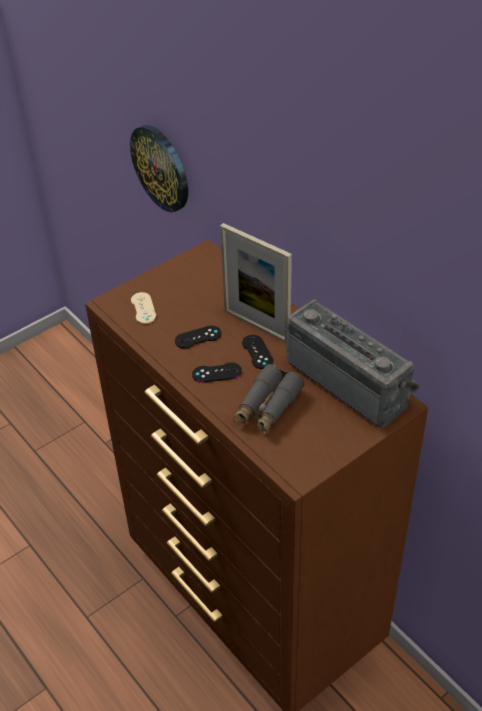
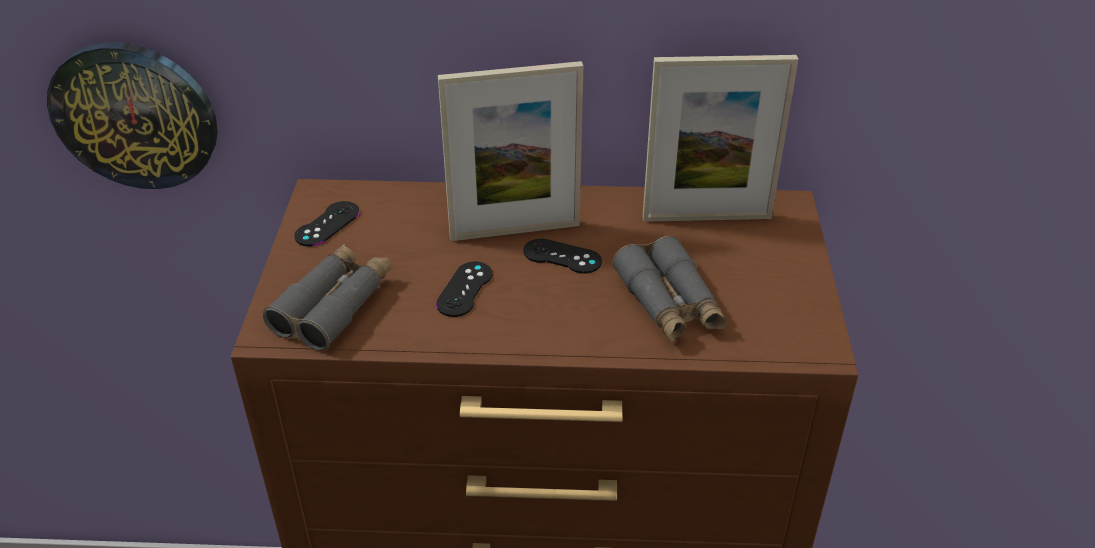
camera: 50 degrees left, 5 degrees down
beige game controller [131,292,156,324] -> grey binoculars [263,244,392,351]
black game controller [192,362,242,383] -> black game controller moved to [294,201,360,247]
radio [286,300,421,428] -> picture frame [643,55,798,222]

